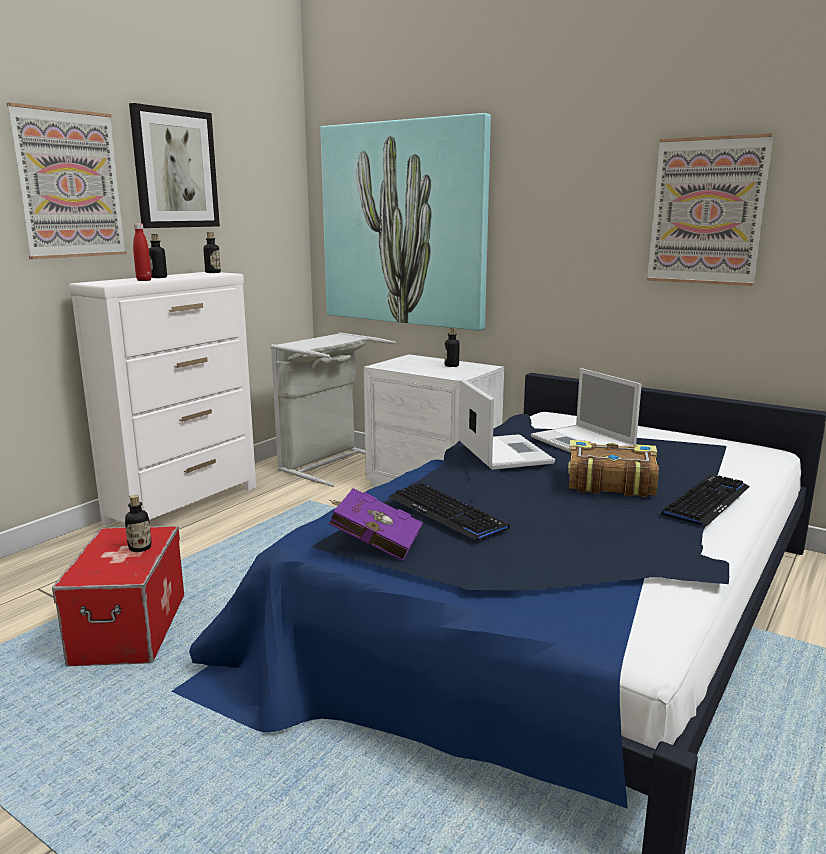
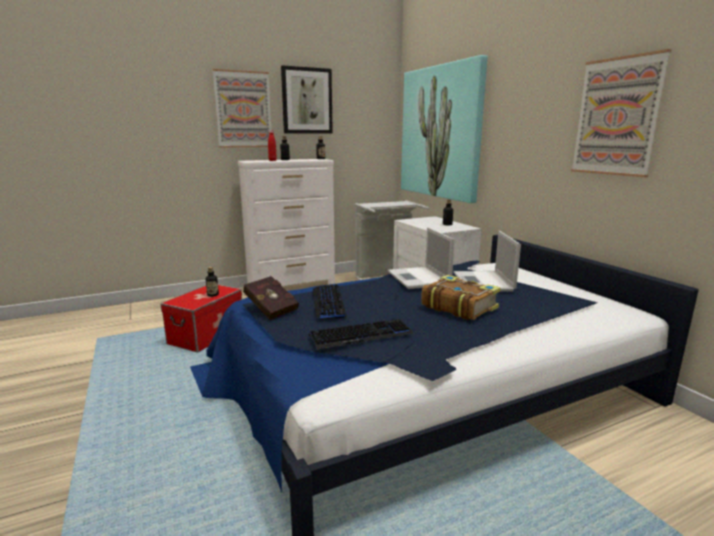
camera: 30 degrees right, 0 degrees up
purple book [329,488,423,561] -> red book [243,276,299,320]
laptop [458,379,555,470] -> laptop turned 150 degrees clockwise [388,227,455,289]
keyboard [661,475,750,526] -> keyboard moved to [309,319,414,350]

